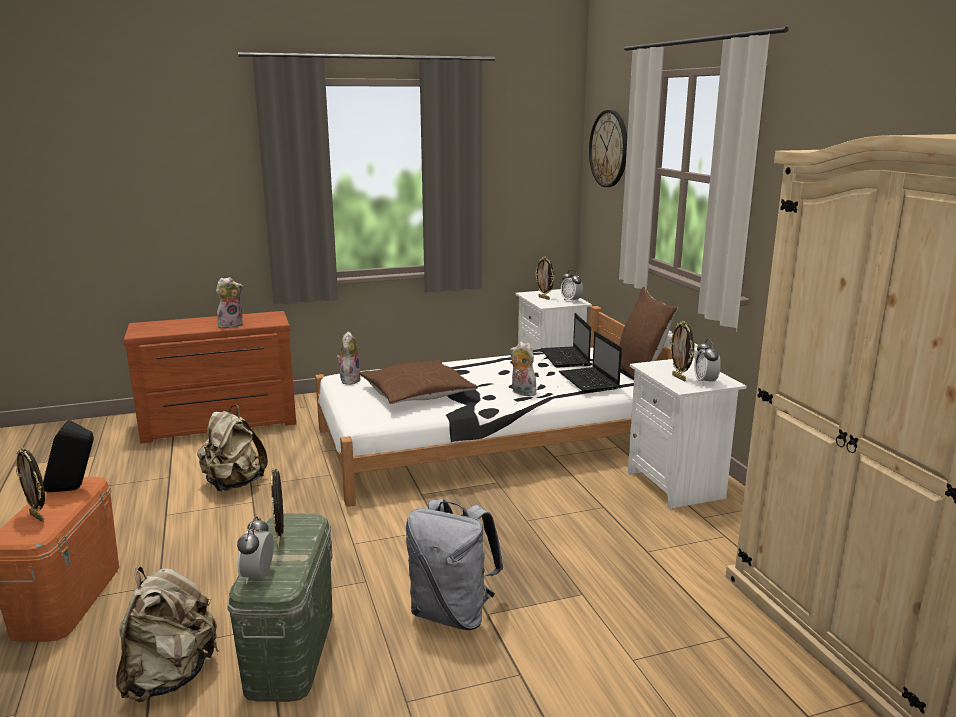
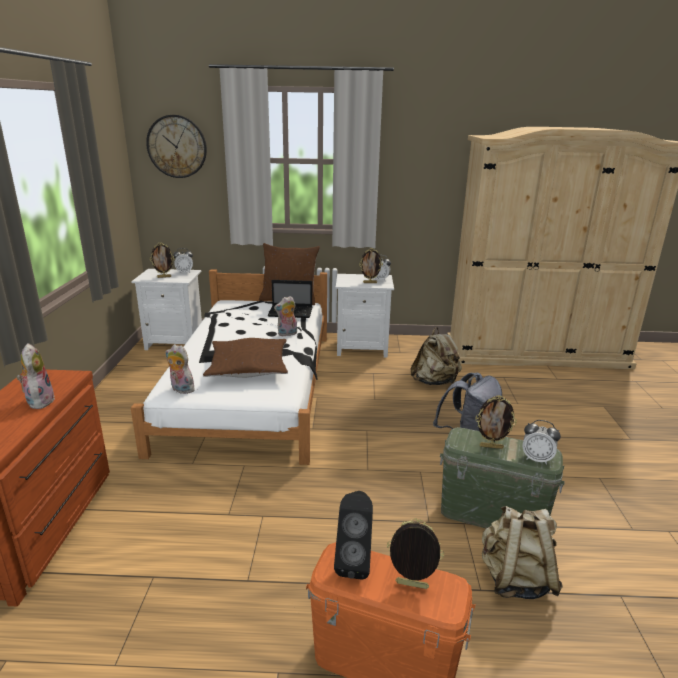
camera: 70 degrees left, 5 degrees up
picture frame [16,447,45,522] -> picture frame turned 135 degrees counterclockwise [387,518,444,589]
beige backpack [197,405,268,491] -> beige backpack moved to [410,327,462,385]
laptop [541,313,591,368] -> none

